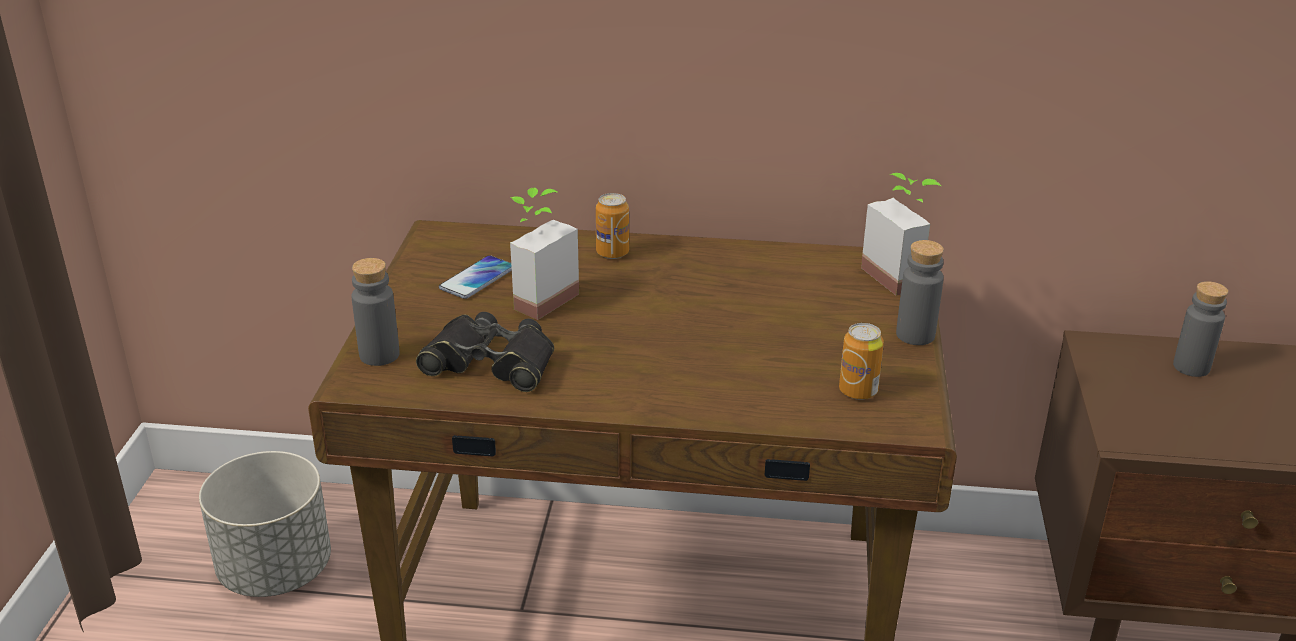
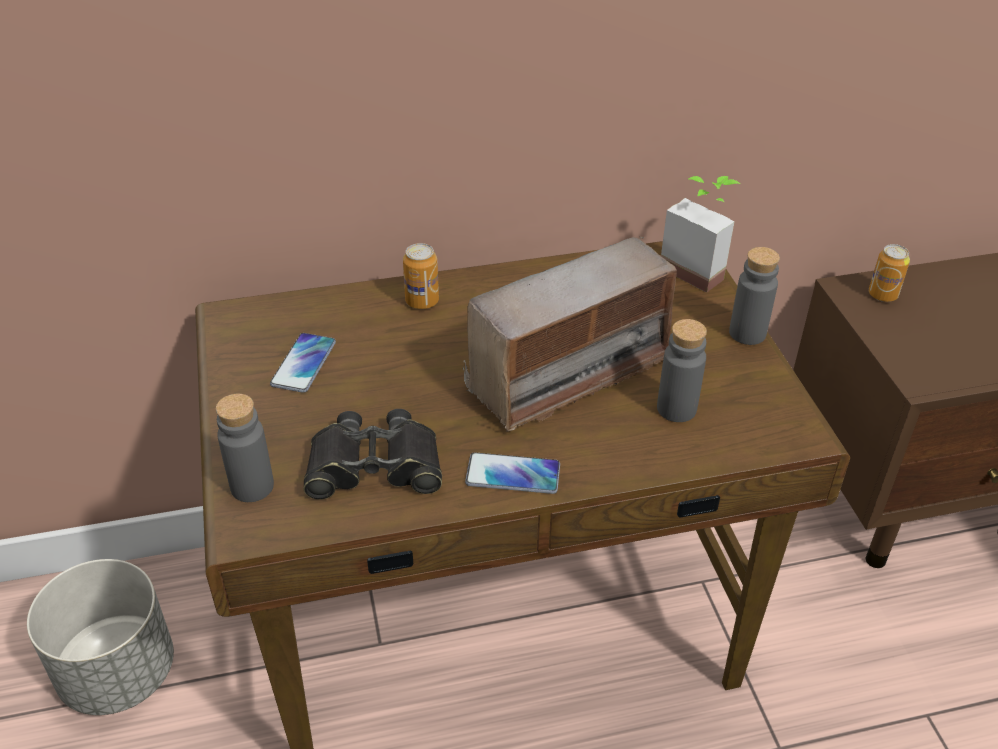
camera: 20 degrees left, 10 degrees up
potted plant [510,188,579,320] -> none
can [839,323,884,400] -> can moved to [869,244,910,302]
grey bottle [1173,281,1228,377] -> grey bottle moved to [657,319,707,422]
none -> radio [463,236,677,431]
none -> phone [465,452,560,494]

